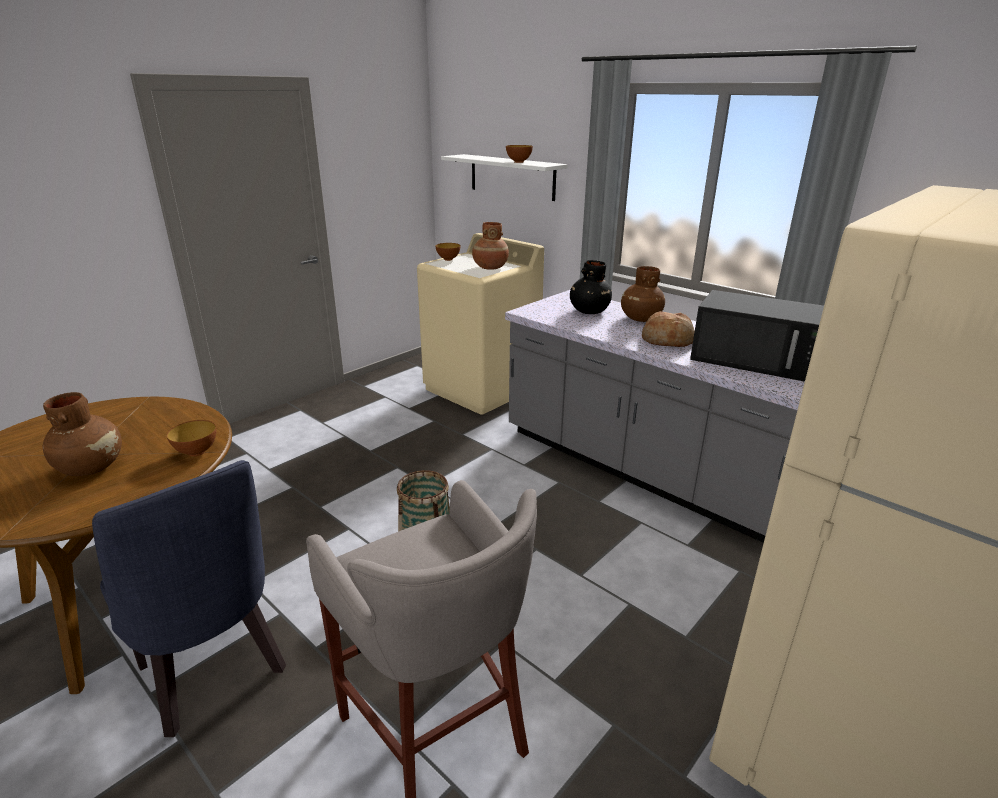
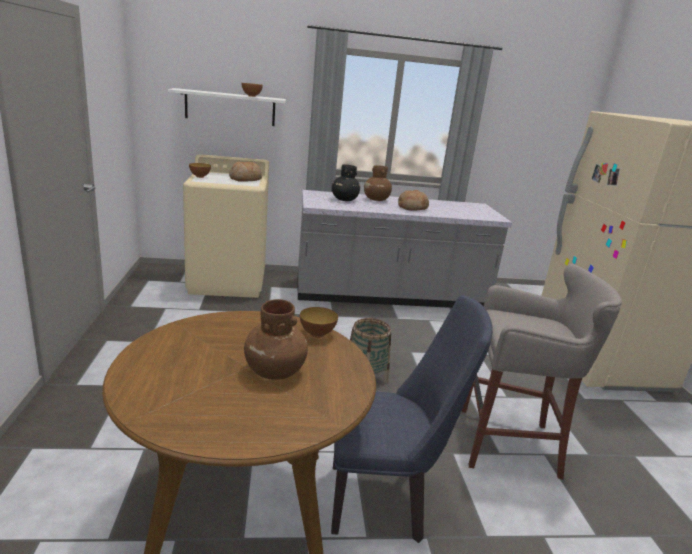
camera: 50 degrees left, 5 degrees down
brown vase [472,222,509,270] -> bread [229,161,262,182]
black microwave [690,290,824,382] -> none

